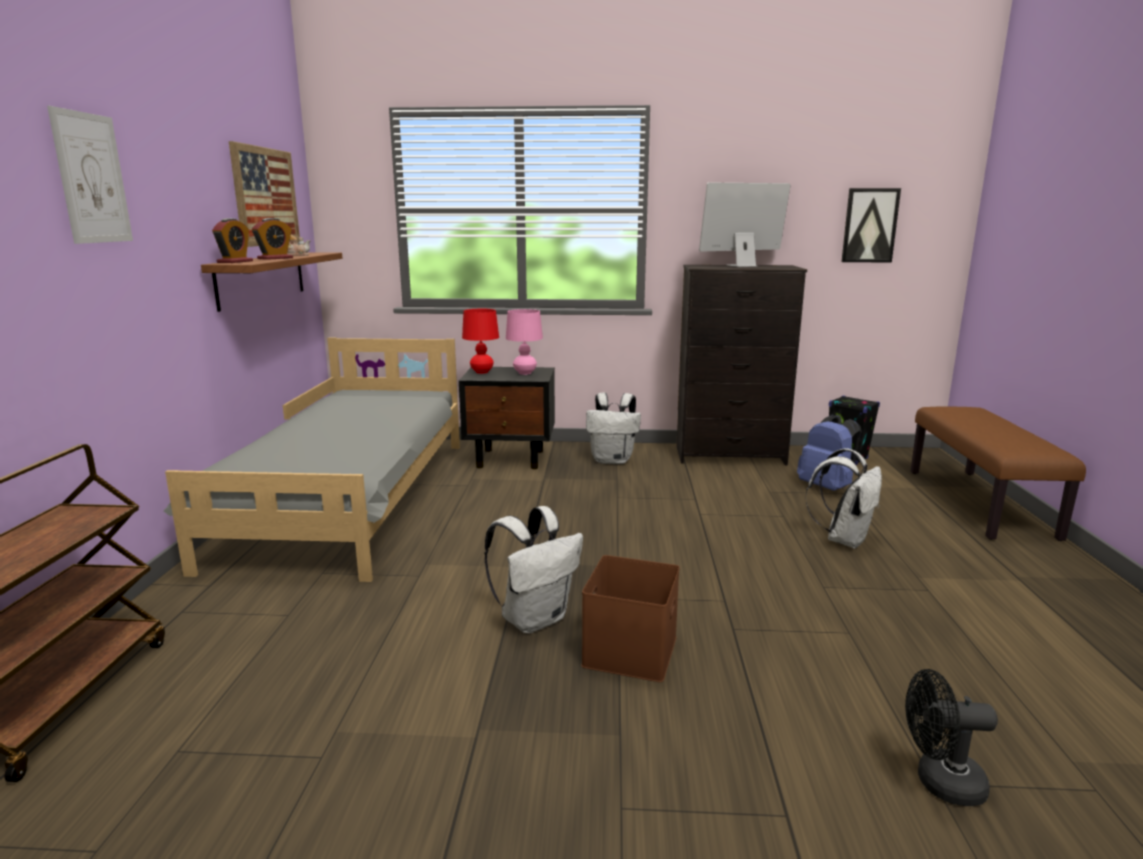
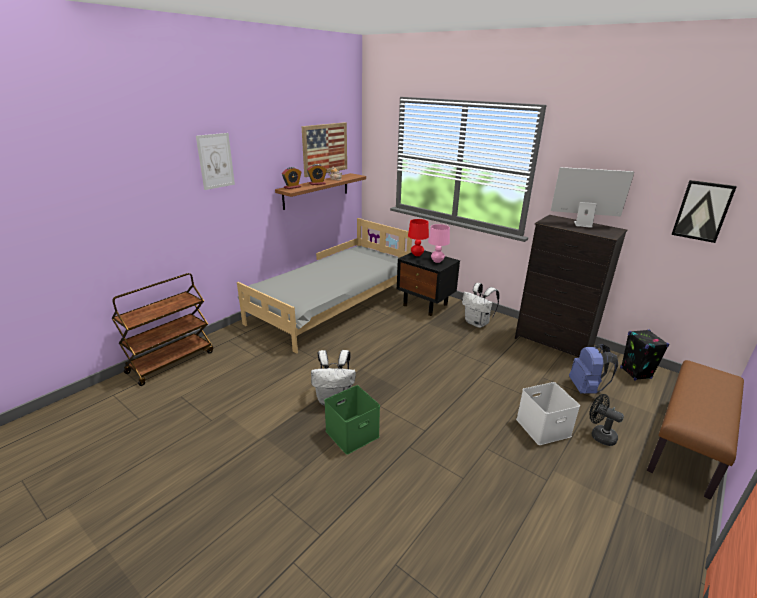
camera: 35 degrees right, 10 degrees up
brown storage box [581,555,680,682] -> green storage box [324,385,380,455]
white backpack [805,448,882,549] -> white storage box [516,382,580,445]
black fan [905,669,998,806] -> black fan moved to [589,394,624,446]

